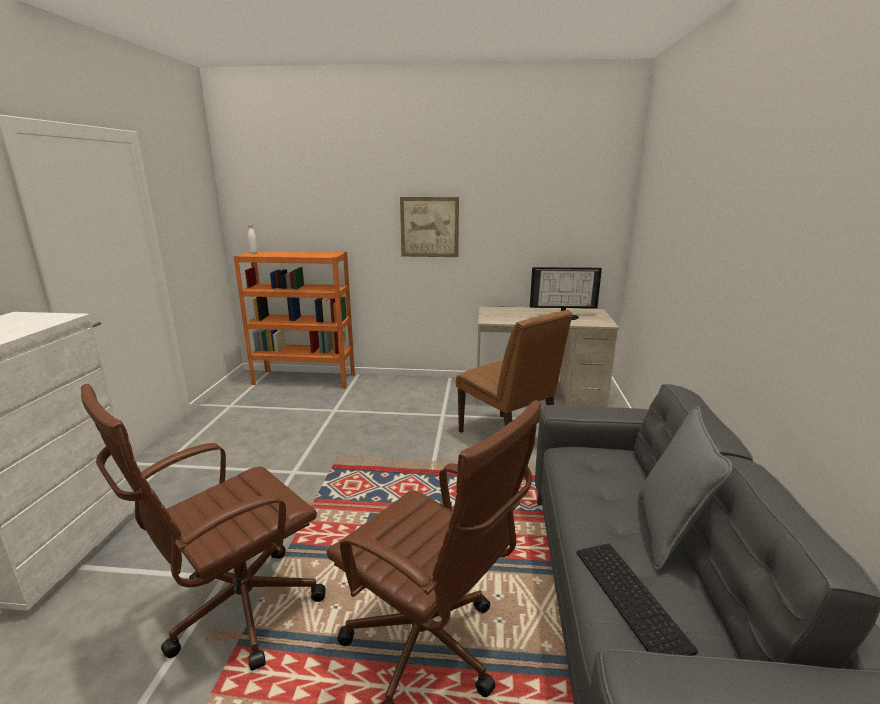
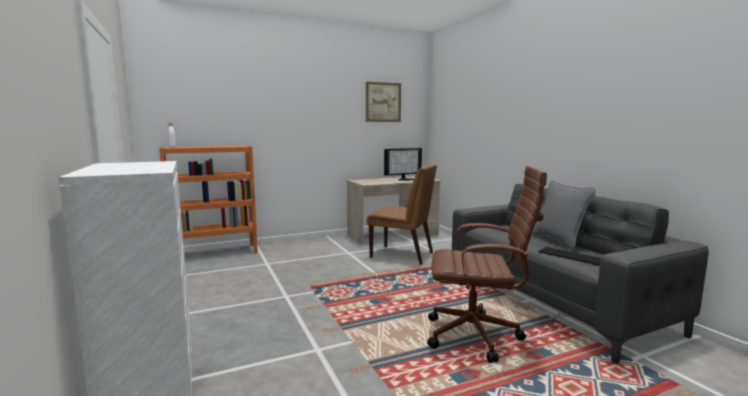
camera: 30 degrees left, 10 degrees down
brown office chair [81,384,326,671] -> none
picture [400,197,459,257] -> picture moved to [366,82,401,122]

